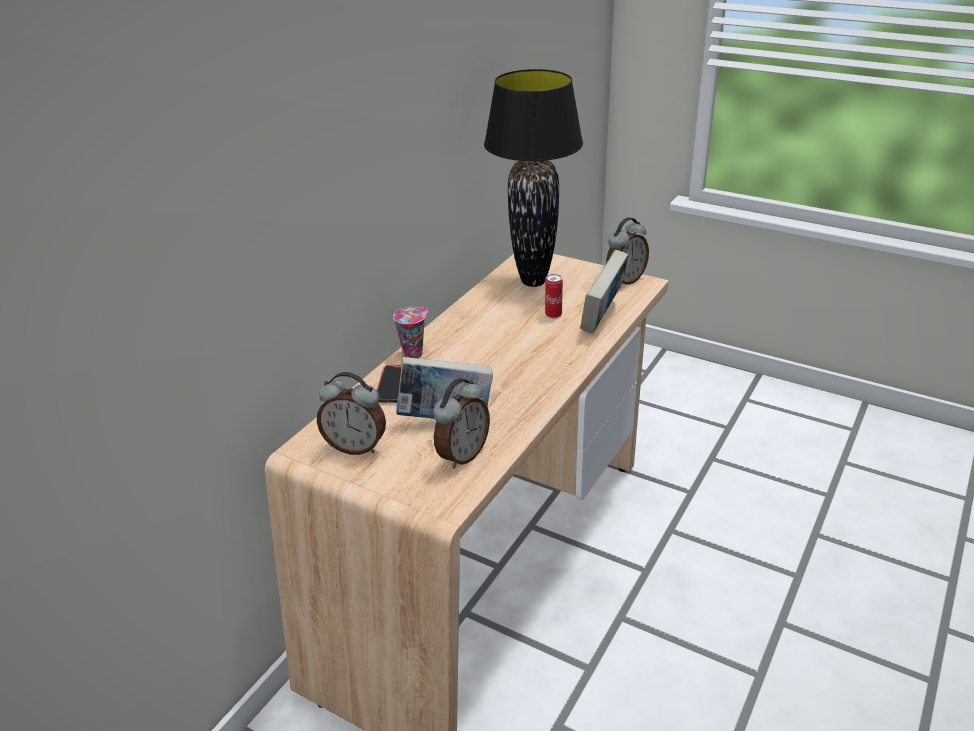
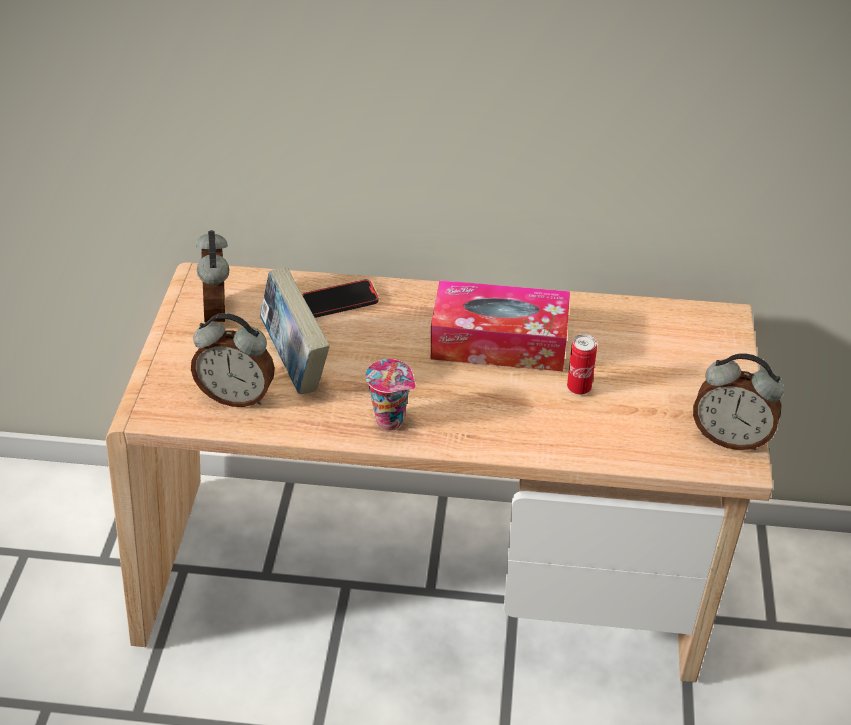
camera: 65 degrees right, 10 degrees up
cup [393,307,429,358] -> cup moved to [365,359,416,431]
black table lamp [484,69,583,287] -> none
book [581,250,629,334] -> none
none -> tissue box [431,280,570,372]

